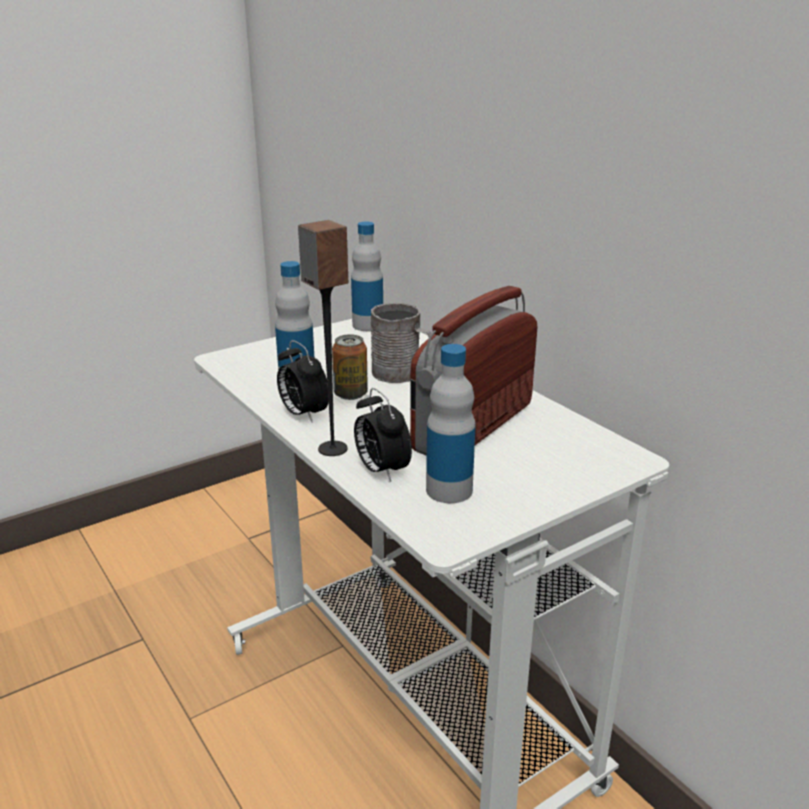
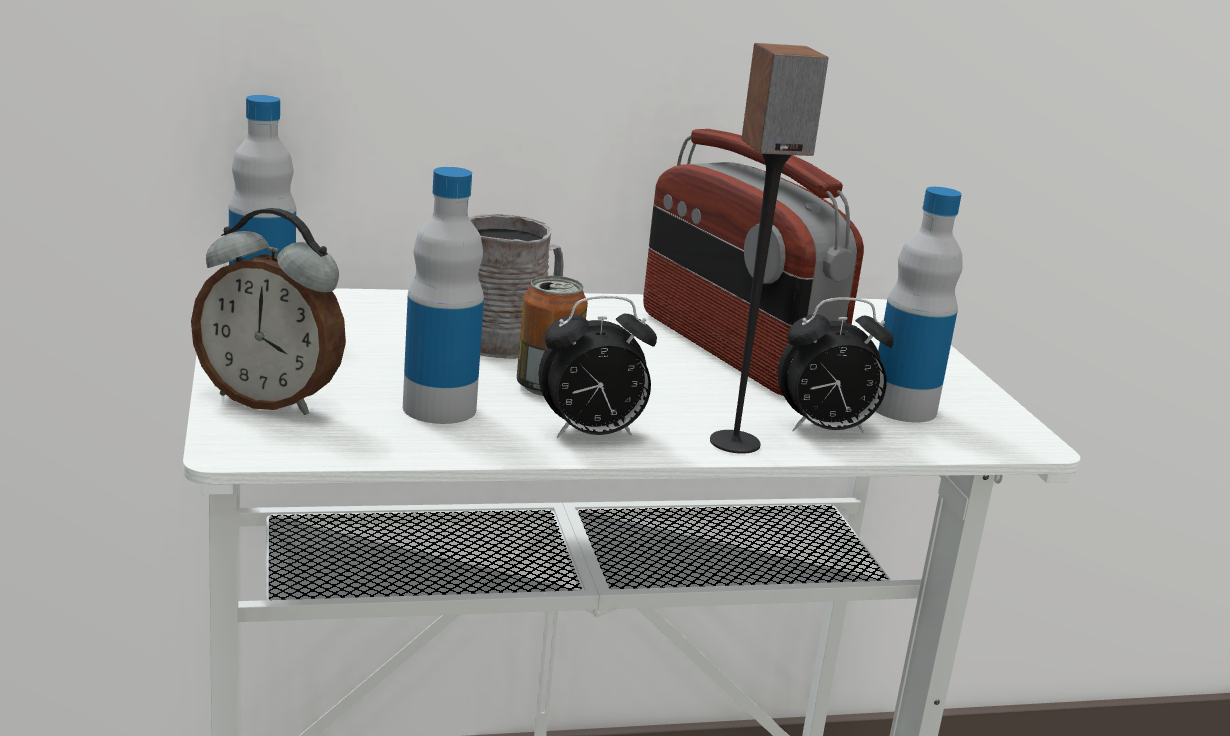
camera: 70 degrees left, 5 degrees down
none -> alarm clock [191,208,346,415]

